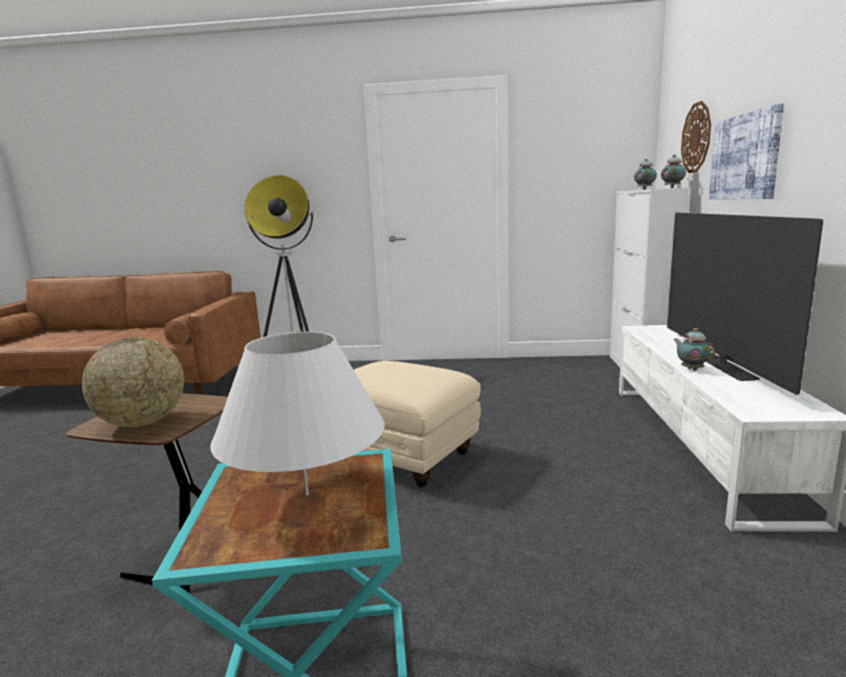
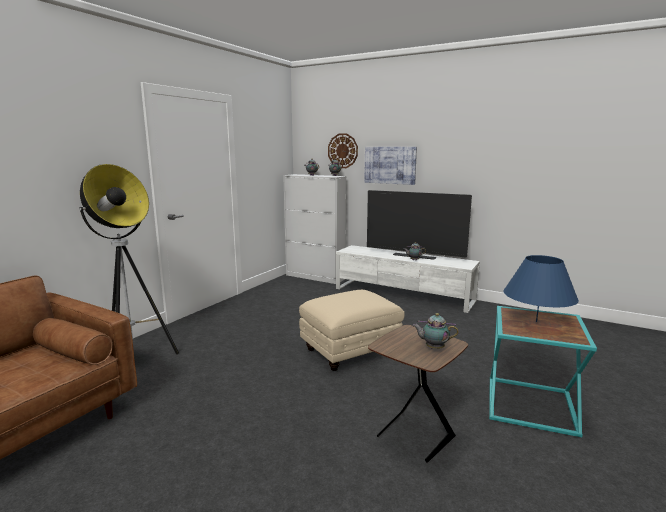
camera: 65 degrees left, 0 degrees up
globe [82,337,184,427] -> teapot [412,313,459,349]
white table lamp [210,332,385,496] -> blue table lamp [503,255,579,322]

